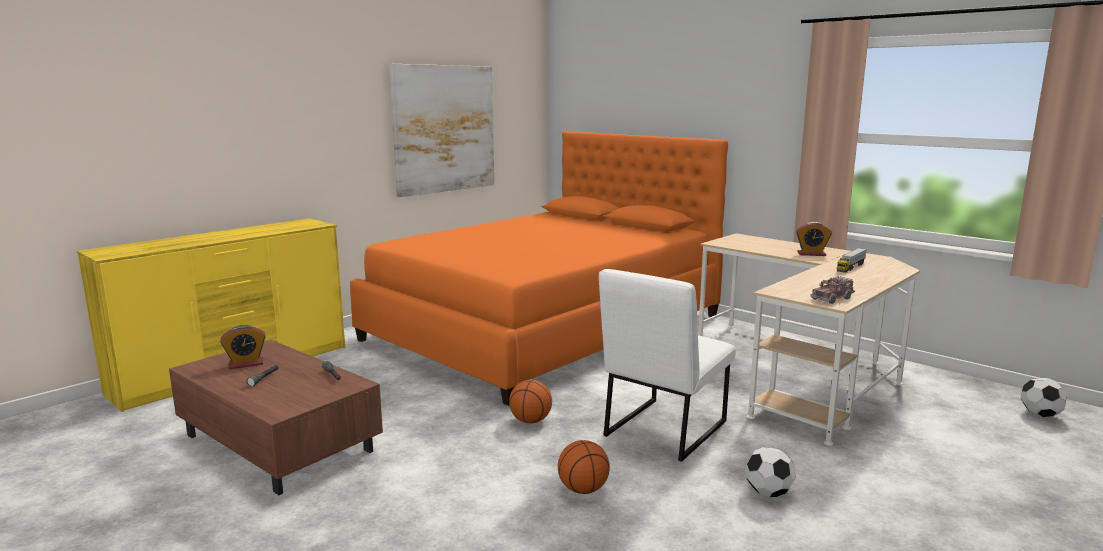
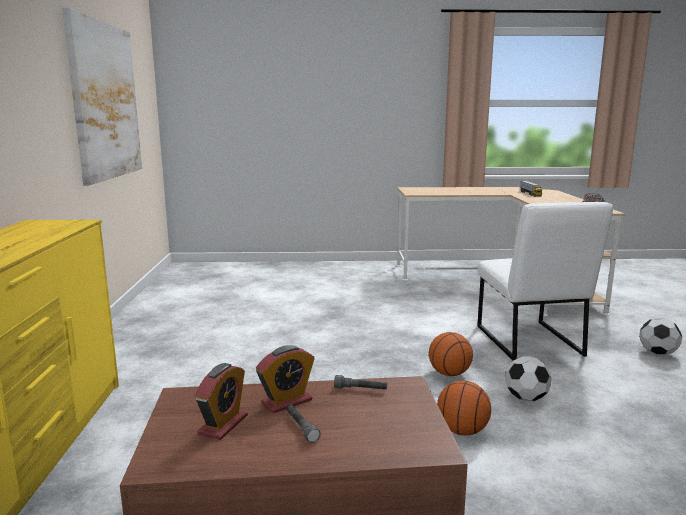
camera: 45 degrees left, 0 degrees up
orange bed [350,131,728,406] -> none
basketball [558,440,610,494] -> basketball moved to [437,380,491,436]
alarm clock [796,222,832,256] -> alarm clock moved to [256,345,314,413]
football [1021,378,1067,417] -> football moved to [505,356,552,401]

